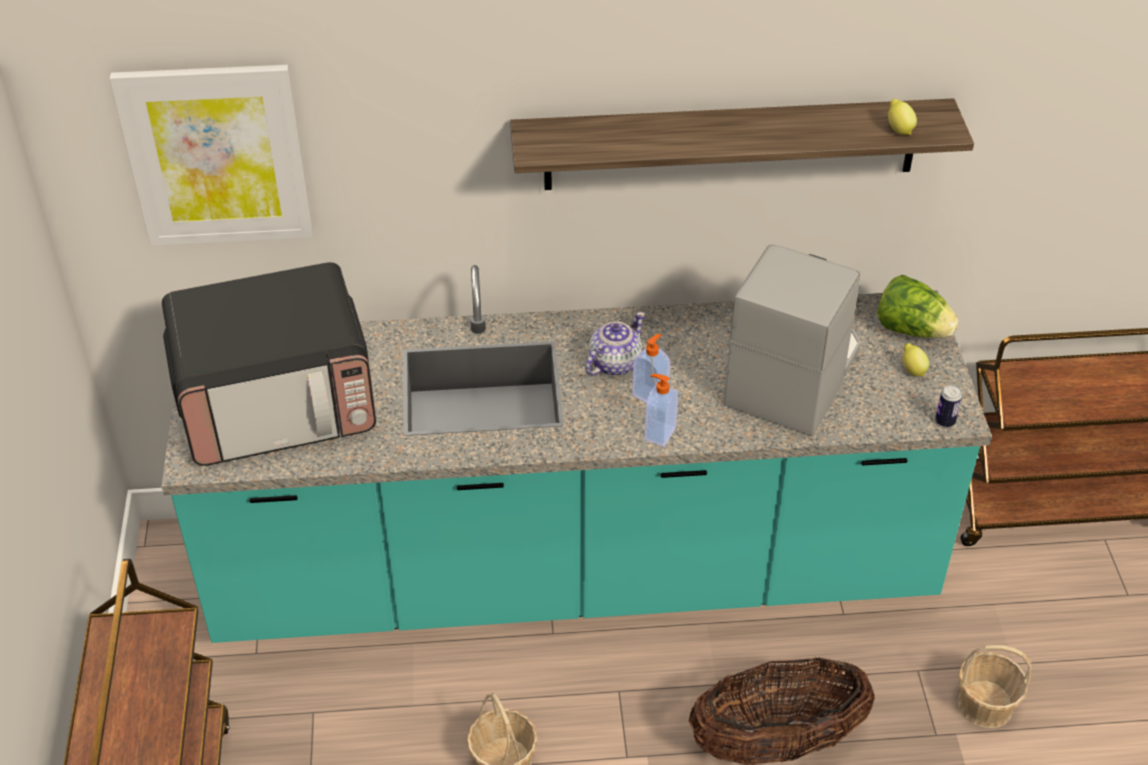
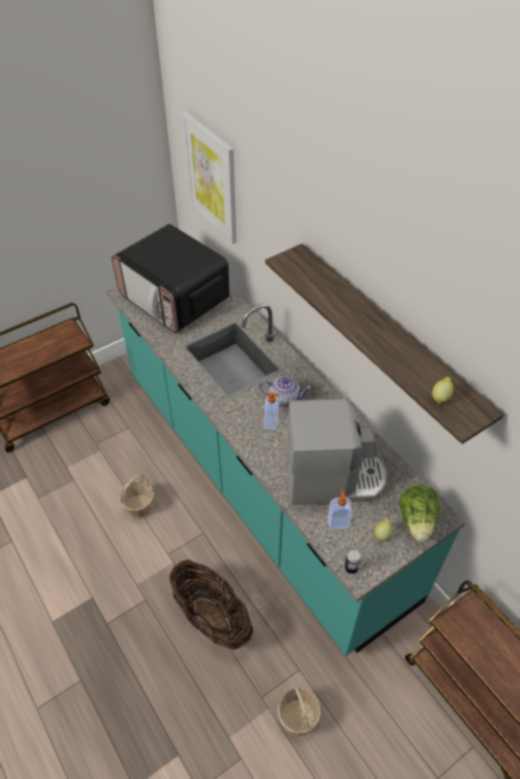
camera: 60 degrees right, 5 degrees up
soap dispenser [644,374,678,447] -> soap dispenser moved to [328,489,353,529]

